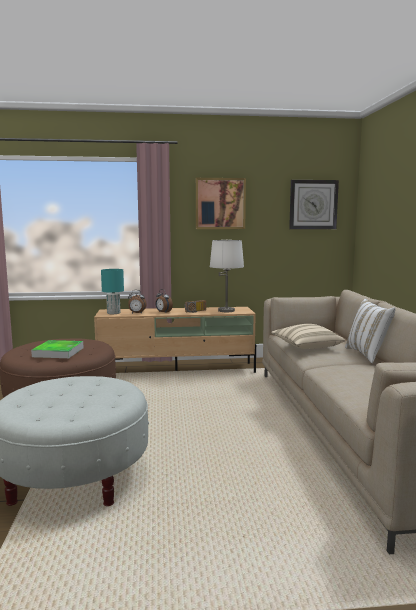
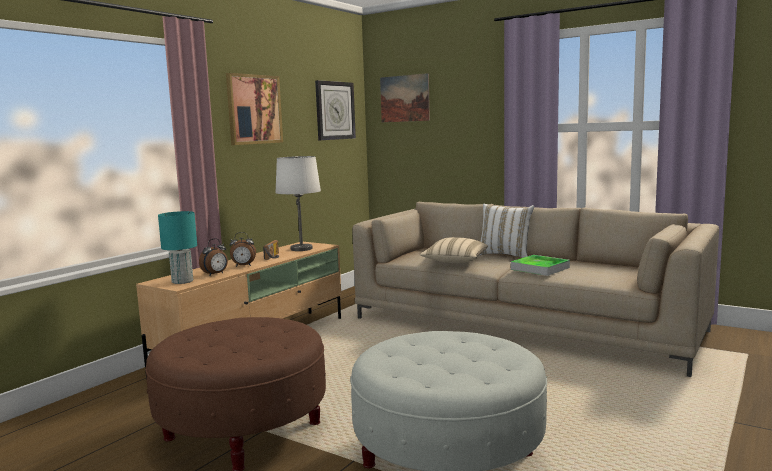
camera: 50 degrees left, 0 degrees up
tray [31,340,83,358] -> tray moved to [511,255,570,276]
none -> picture [380,73,430,122]

